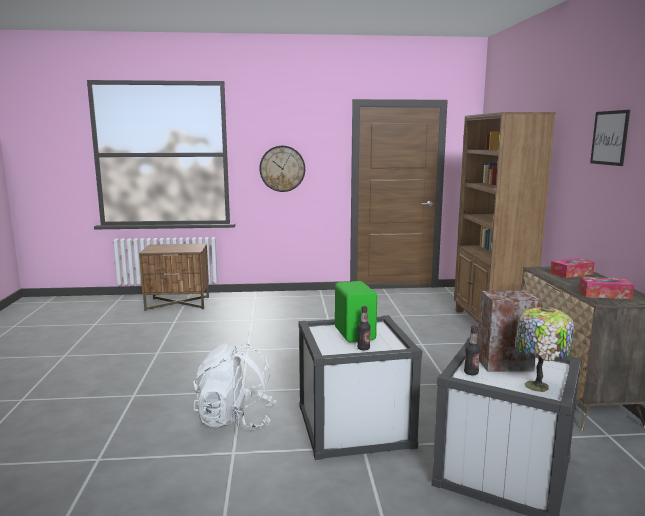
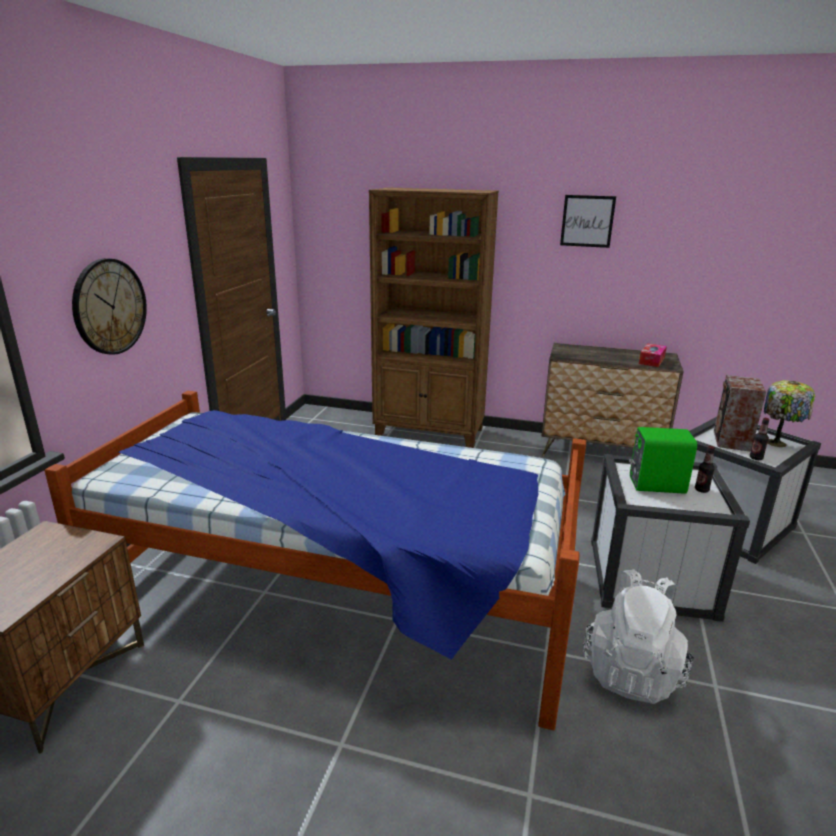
camera: 70 degrees left, 10 degrees up
tissue box [550,258,595,278] -> none
none -> bed [44,391,586,730]

